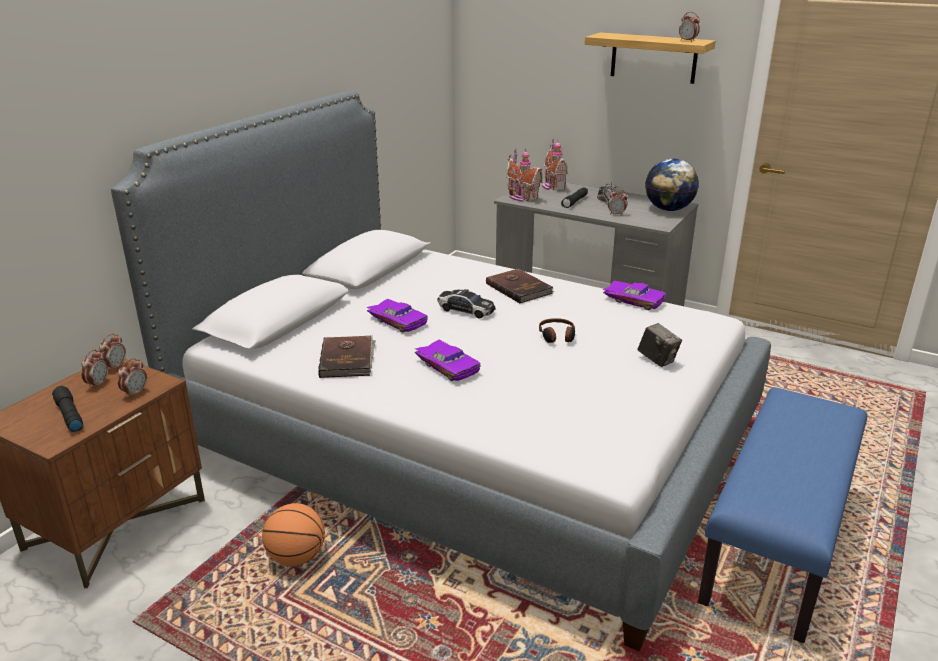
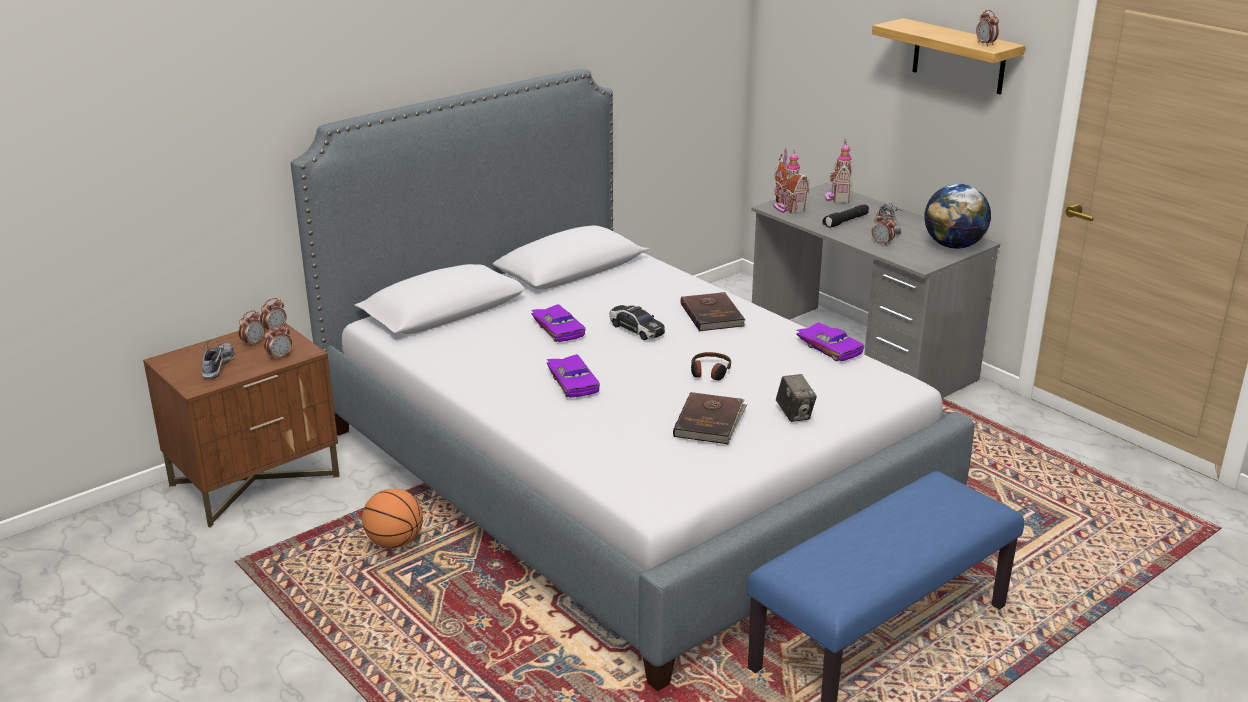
camera: 20 degrees right, 0 degrees up
black flashlight [52,386,83,432] -> shoe [200,340,234,379]
brown book [318,336,375,378] -> brown book moved to [673,392,747,444]

